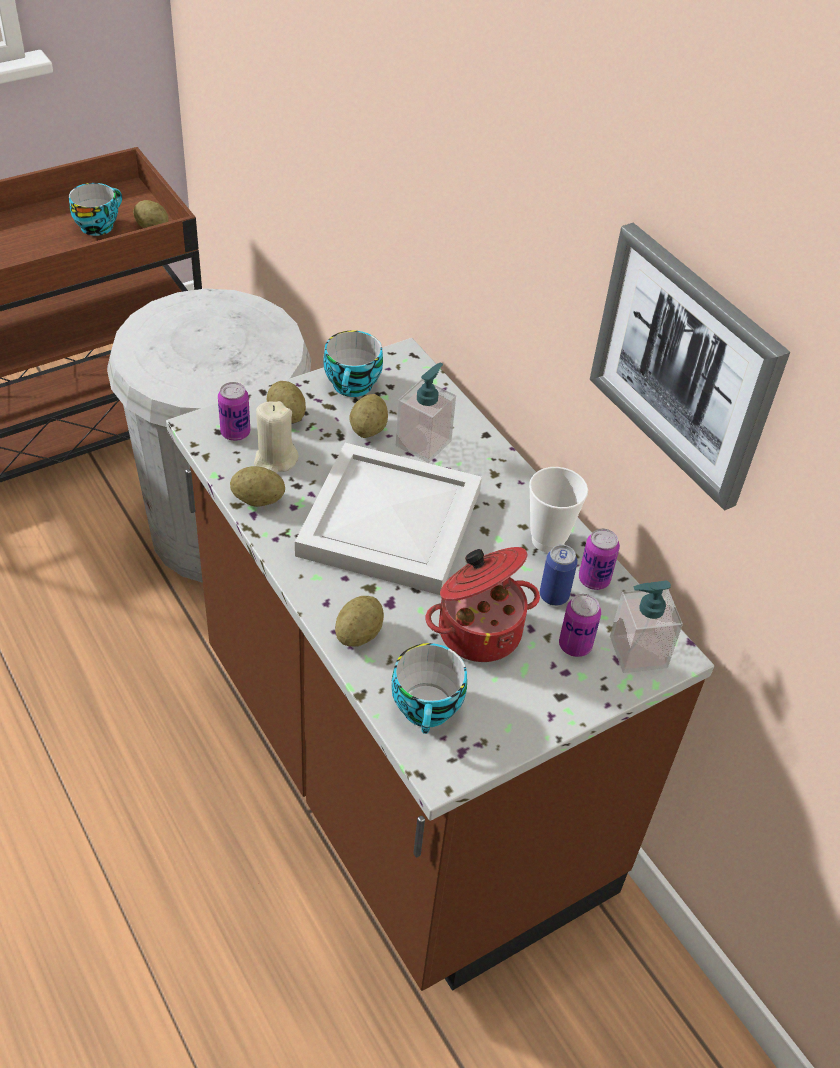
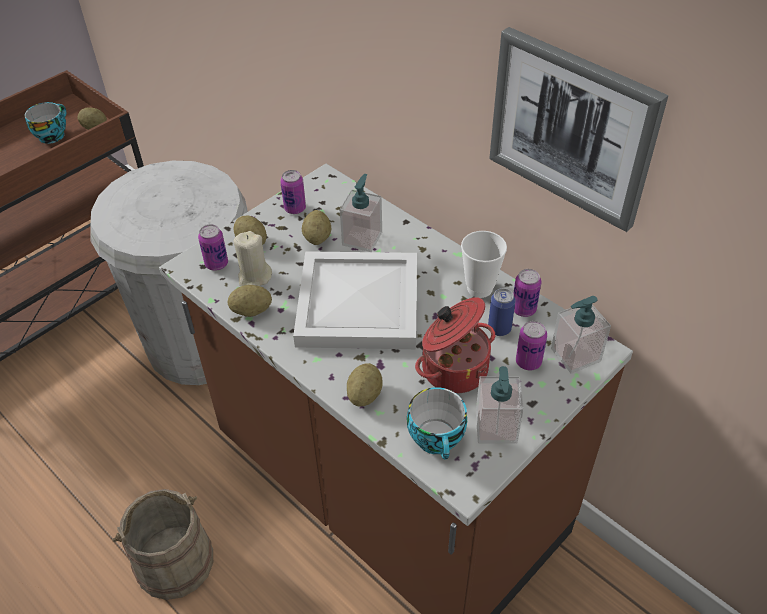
camera: 10 degrees left, 0 degrees up
cup [323,330,383,397] -> can [280,170,306,214]
none -> beige bucket [112,489,213,600]
none -> soap dispenser [476,366,524,444]

